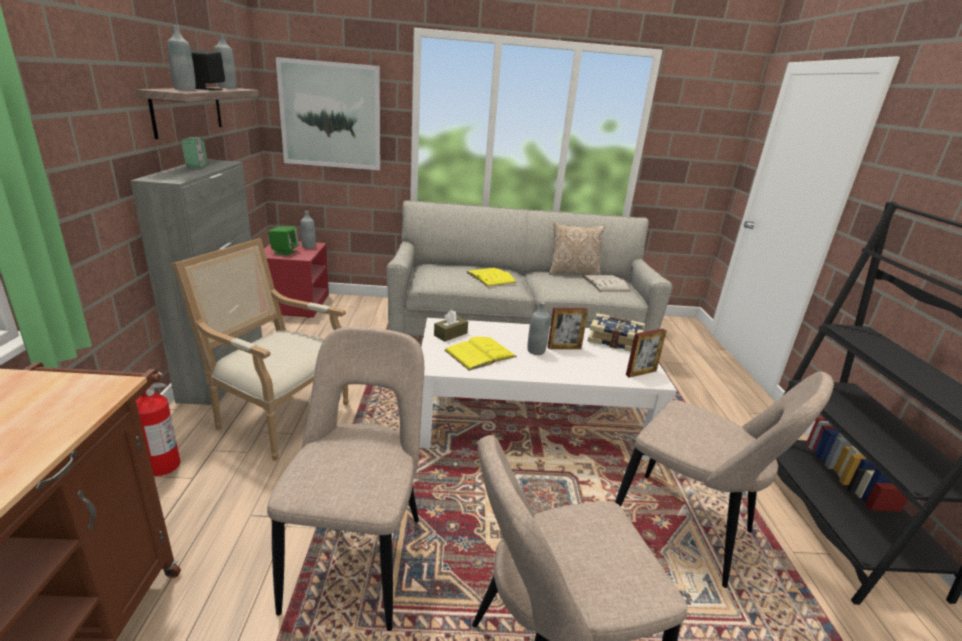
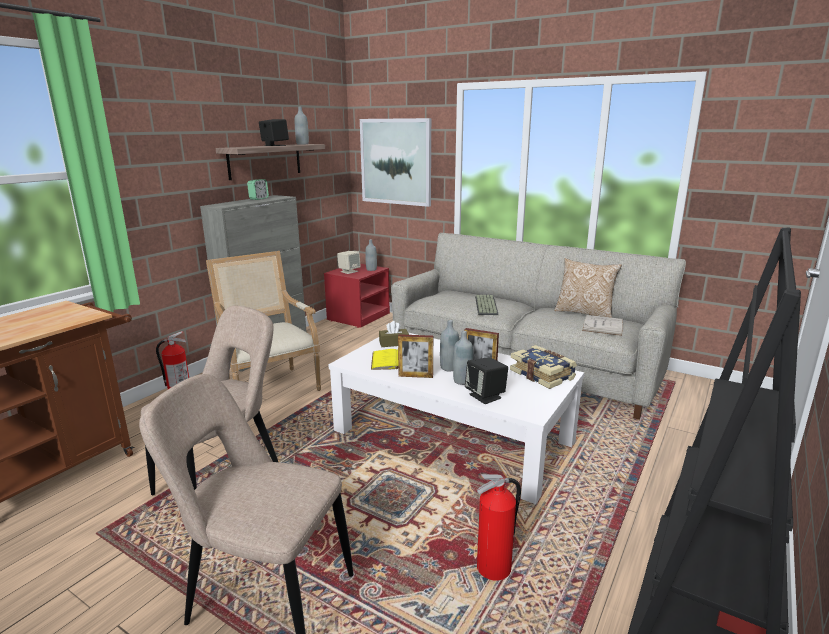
camera: 35 degrees right, 5 degrees down
grey bottle [167,25,196,91] -> grey bottle moved to [453,331,473,385]
green speaker [268,226,299,256] -> beige speaker [337,251,361,274]
yellow book [466,268,517,287] -> keyboard [475,295,498,315]
beige chair [615,371,834,588] -> fire extinguisher [477,474,521,581]
picture frame [626,329,667,378] -> picture frame moved to [398,334,433,378]
none -> black speaker [465,357,508,404]

